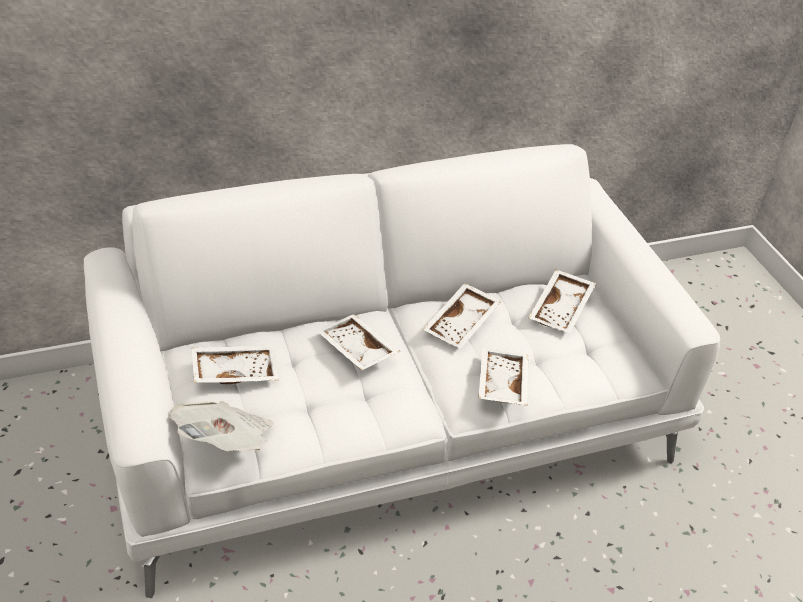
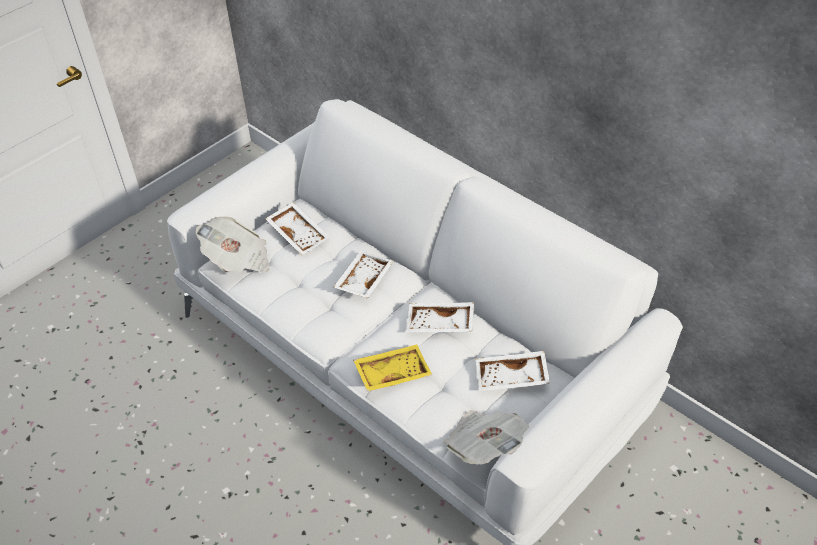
camera: 65 degrees right, 5 degrees up
white tray [479,348,528,406] -> yellow tray [353,344,432,391]
none -> newspaper [443,410,529,464]

